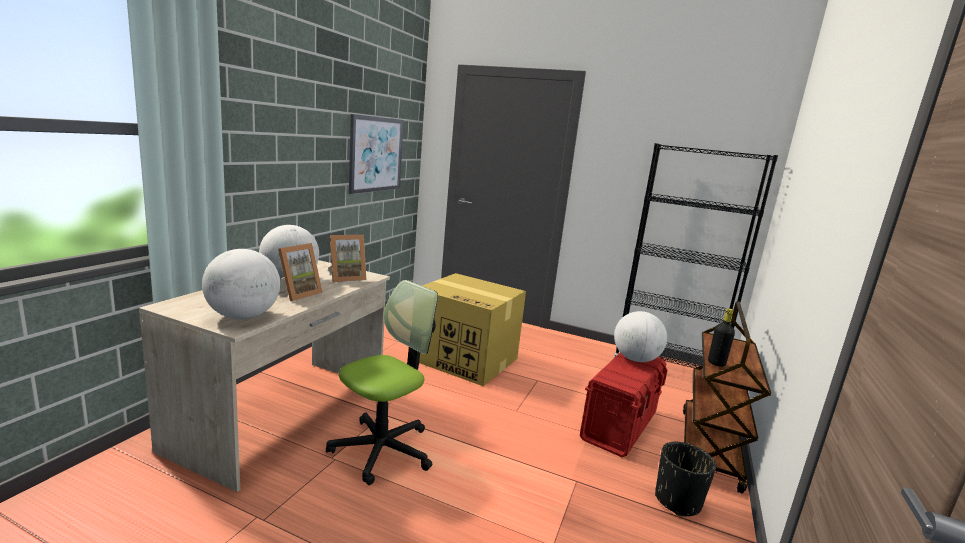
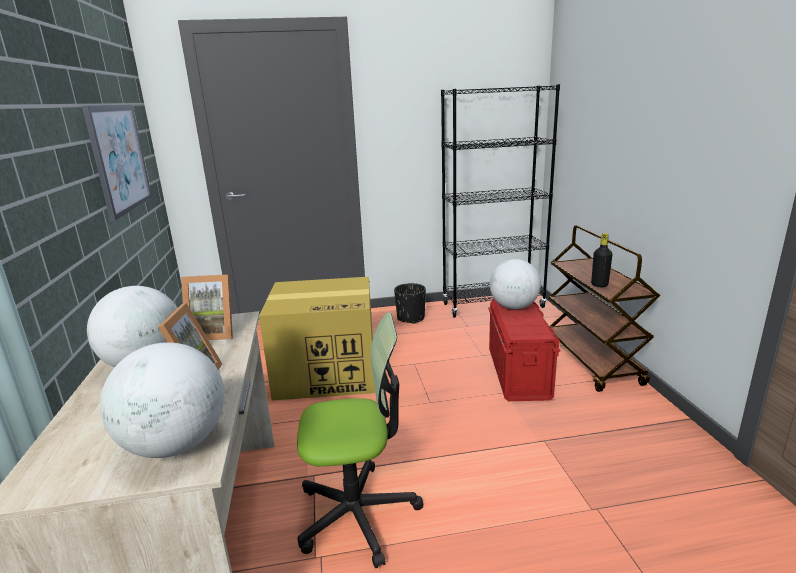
camera: 30 degrees left, 5 degrees up
office chair [326,280,438,485] -> office chair turned 75 degrees clockwise [297,312,423,568]
picture frame [328,235,366,282] -> picture frame turned 60 degrees clockwise [181,275,233,340]
black planter [655,442,716,517] -> black planter moved to [394,283,426,324]

